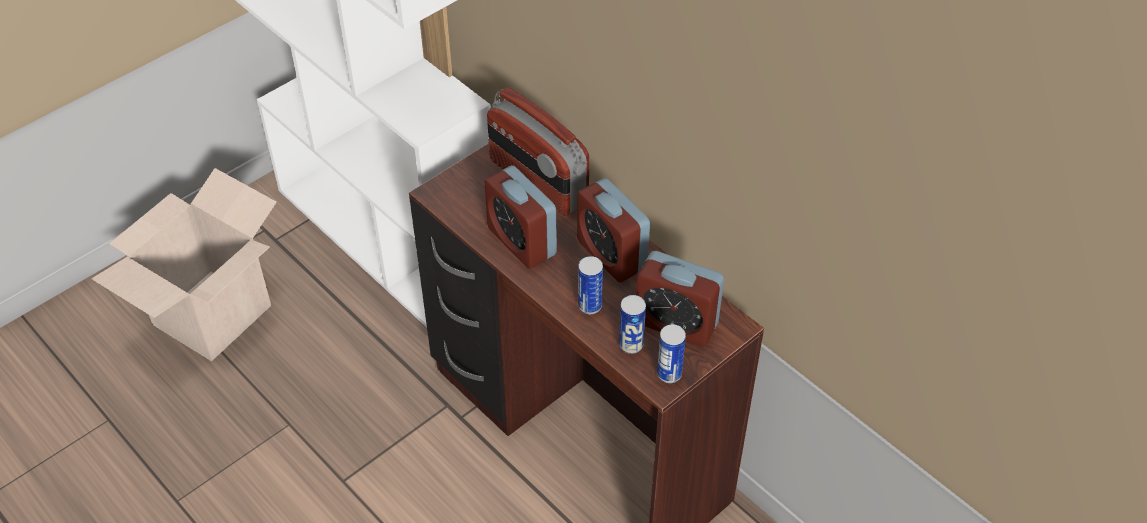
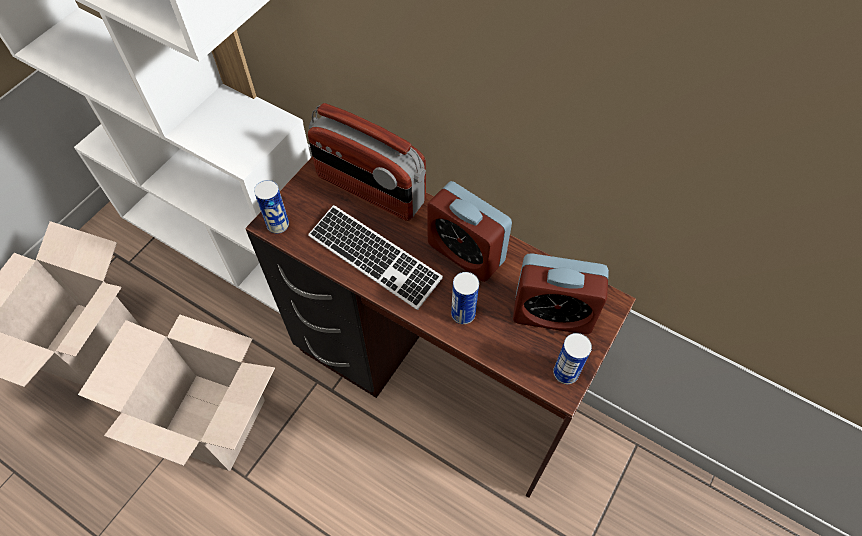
camera: 15 degrees left, 10 degrees up
alarm clock [484,165,557,269] -> keyboard [308,205,443,310]
can [619,295,646,354] -> can moved to [254,180,289,234]
none -> cardboard box [78,314,275,471]

